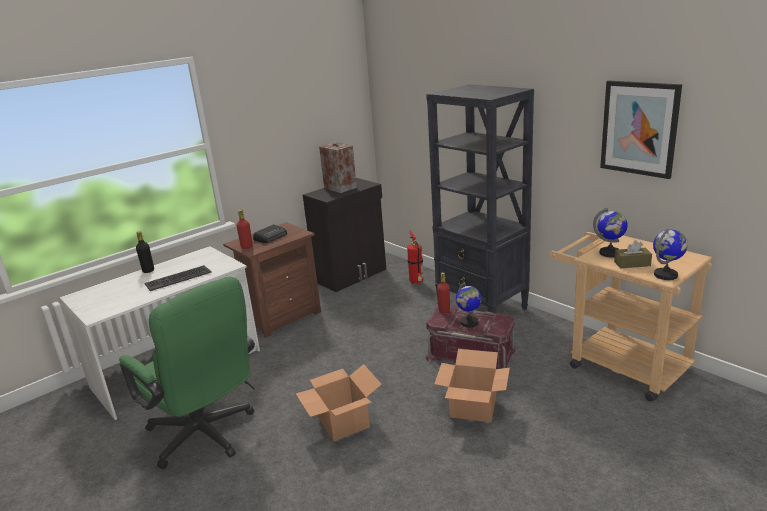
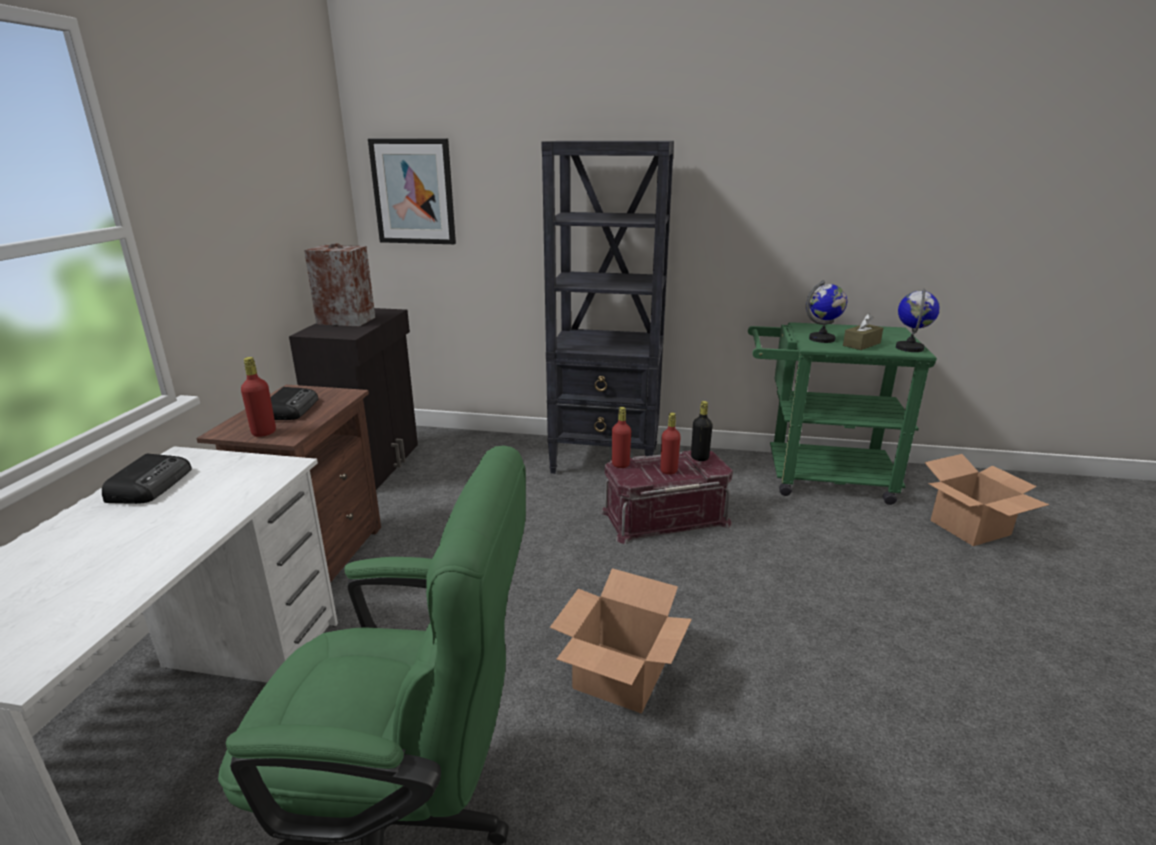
camera: 40 degrees left, 0 degrees up
black bottle [136,231,154,273] -> black bottle moved to [691,401,713,461]
keyboard [144,265,212,291] -> none
fire extinguisher [407,231,423,285] -> none
cardboard box [434,349,510,422] -> cardboard box moved to [924,454,1049,546]
globe [456,282,482,327] -> red bottle [660,413,681,475]
beige cart [549,232,713,402] -> green cart [748,322,937,505]
picture [600,81,682,179] -> picture moved to [368,138,456,244]
none -> radio [102,454,192,504]

